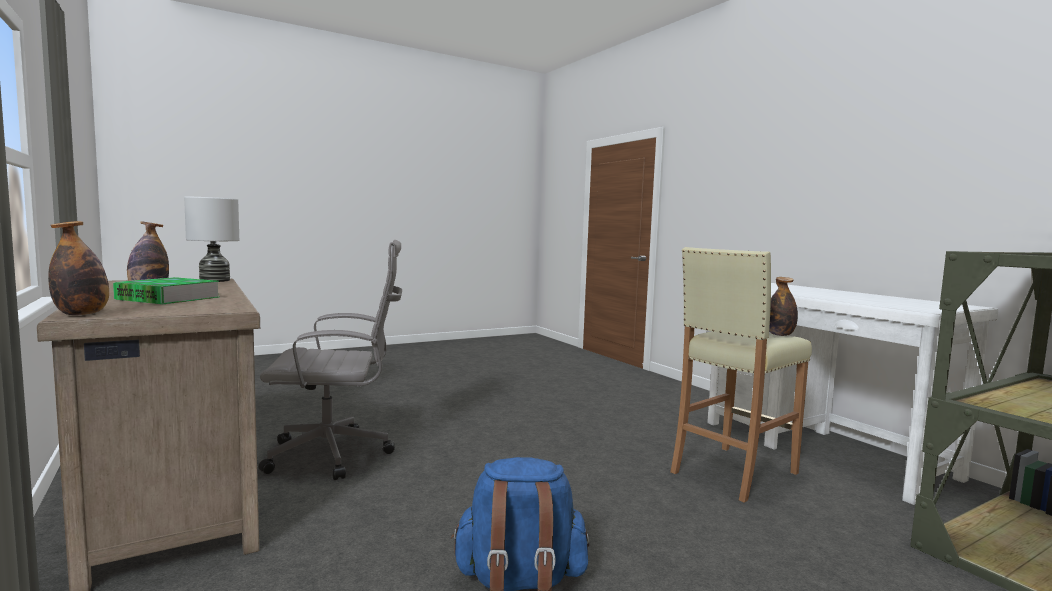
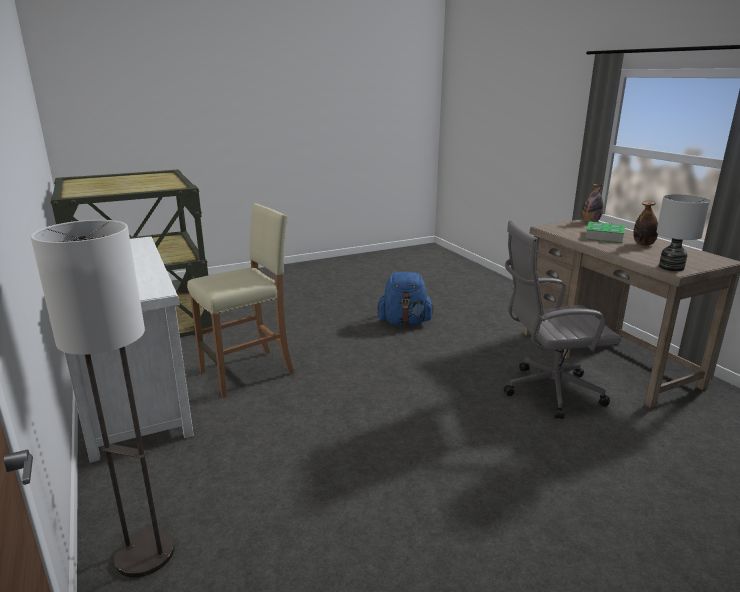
camera: 175 degrees left, 15 degrees up
bottle [769,277,798,336] -> none
none -> floor lamp [30,220,175,577]

